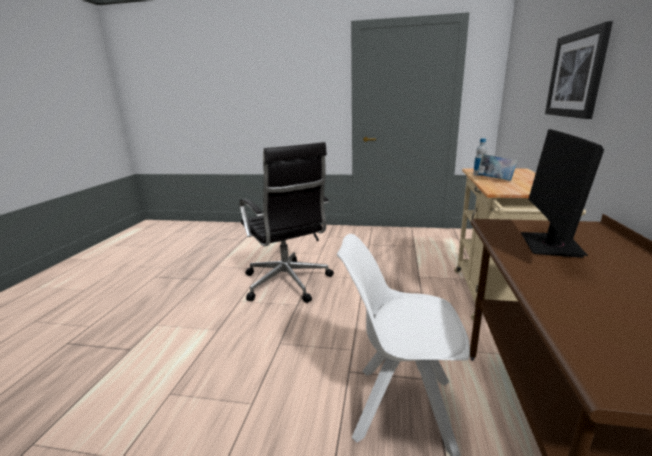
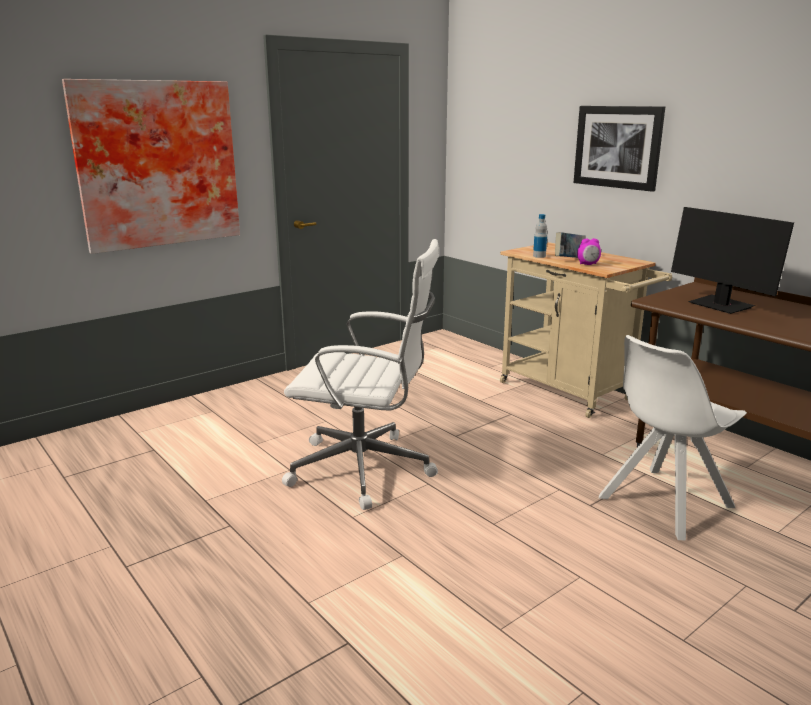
camera: 50 degrees left, 0 degrees up
black office chair [239,142,334,303] -> white office chair [282,239,439,510]
none -> picture [62,79,240,254]
none -> alarm clock [577,238,601,265]

